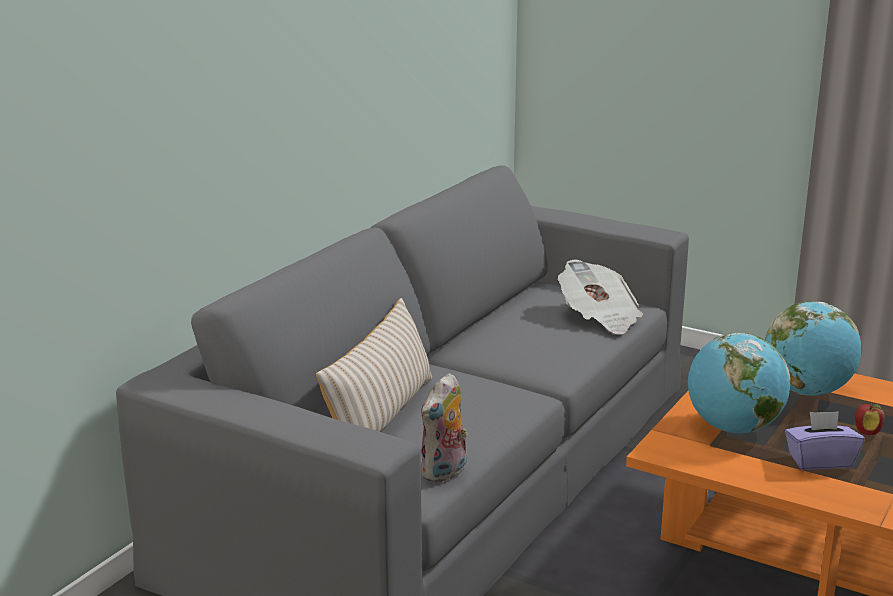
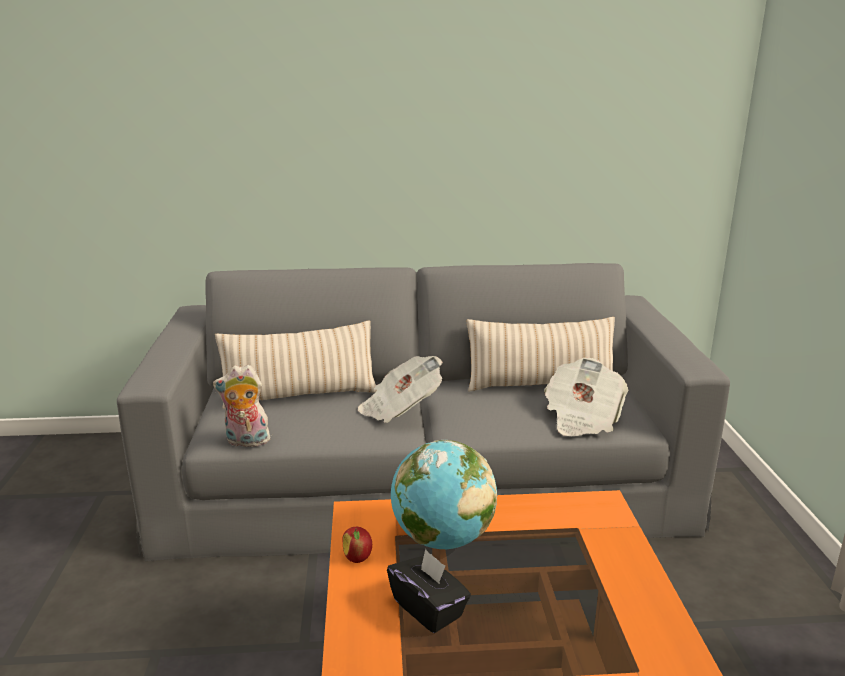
camera: 55 degrees right, 0 degrees up
globe [765,302,862,395] -> none
purple tissue box [785,411,865,470] -> black tissue box [387,549,471,633]
apple [855,403,885,435] -> apple moved to [343,527,372,563]
none -> newspaper [358,356,443,423]
none -> beige pillow [467,317,615,392]

